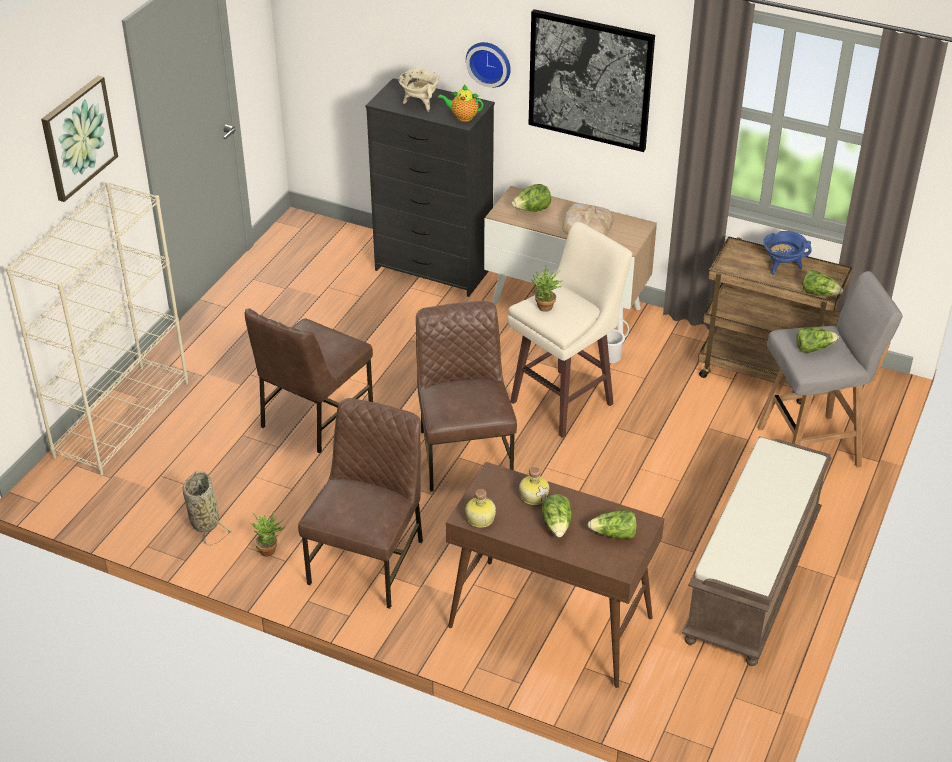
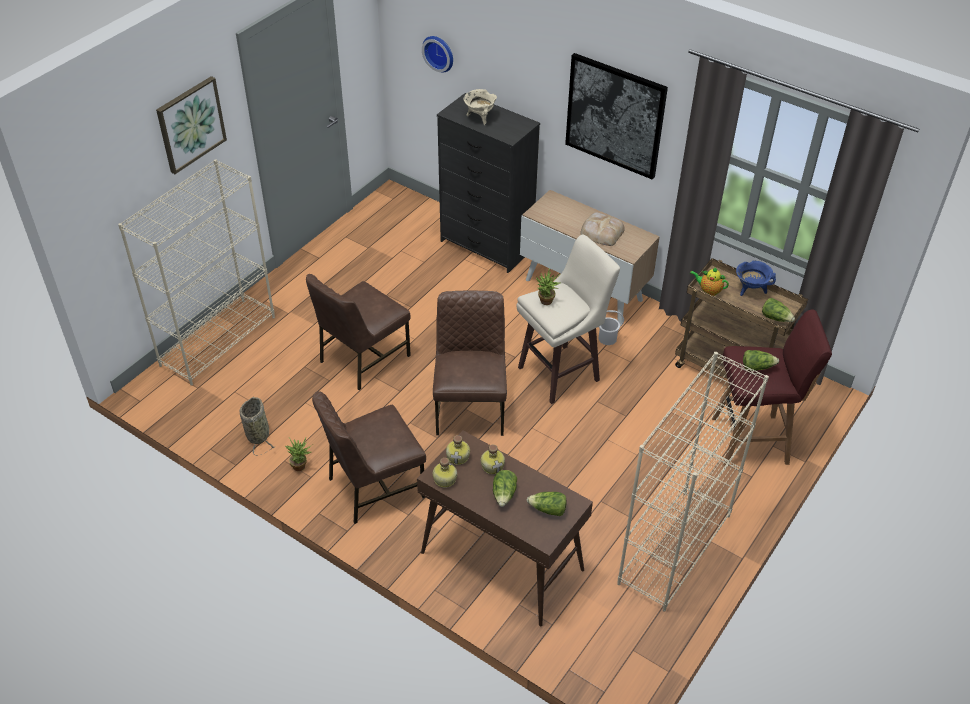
camera: 10 degrees right, 5 degrees up
brown chair [298,398,423,609] -> brown chair turned 150 degrees counterclockwise [312,391,426,524]
teapot [438,84,484,122] -> teapot moved to [690,267,729,296]
wall clock [466,42,511,88] -> wall clock moved to [422,36,453,72]
lettuce [512,184,551,212] -> none
brown bench [682,436,831,666] -> beige bookcase [617,352,769,612]
grey stool [757,271,903,468] -> red stool [712,310,832,467]
none -> bottle [446,435,470,465]

